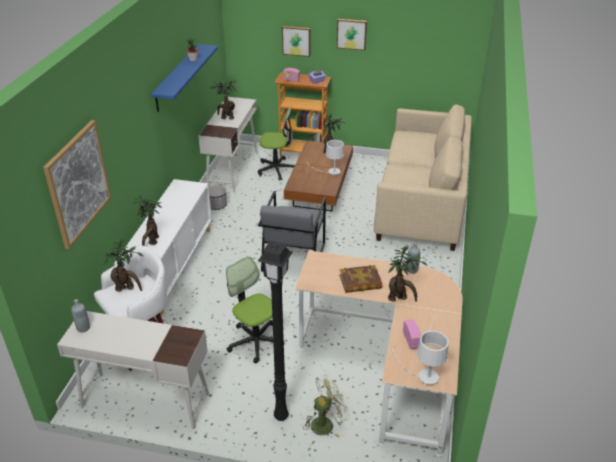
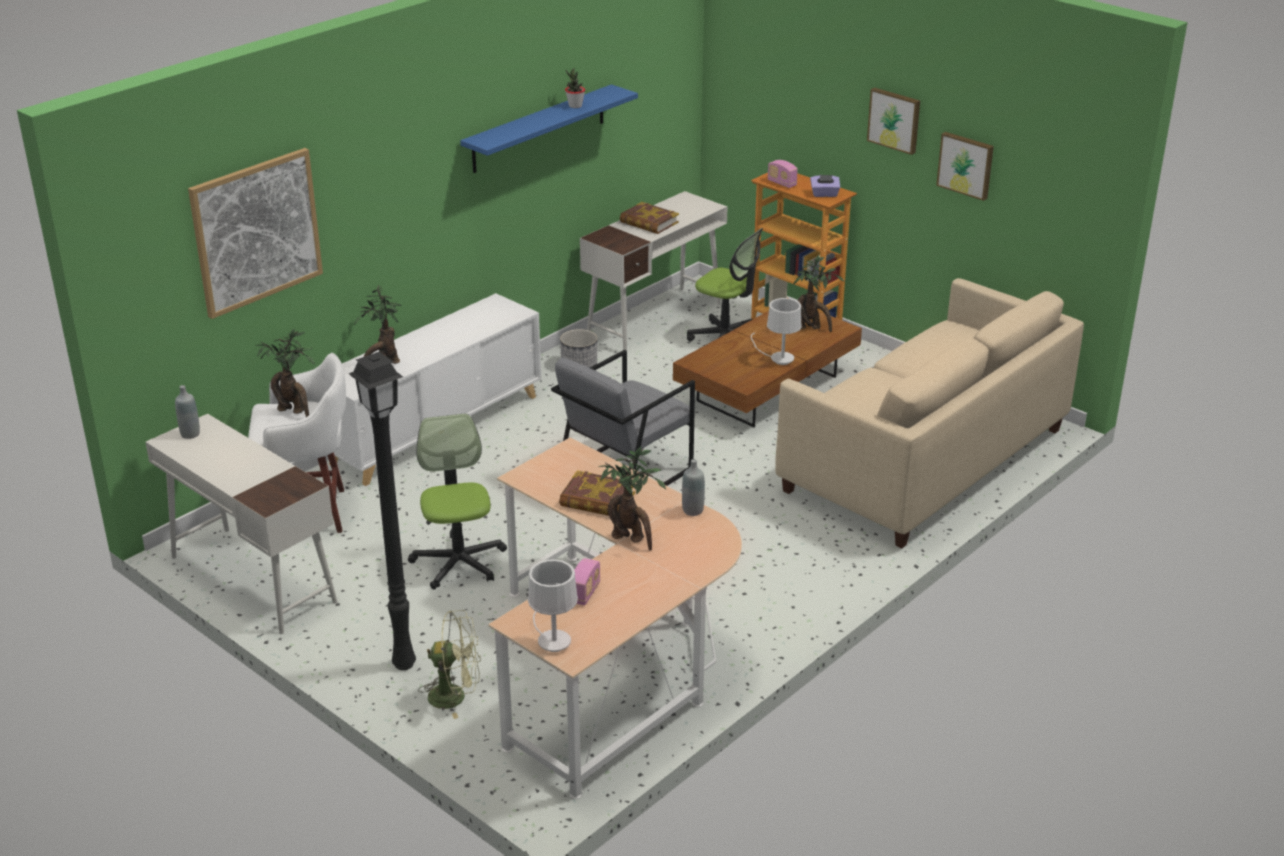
camera: 30 degrees right, 5 degrees down
potted plant [211,80,237,120] -> book [620,202,679,234]
picture [282,26,311,57] -> picture moved to [936,132,994,201]

